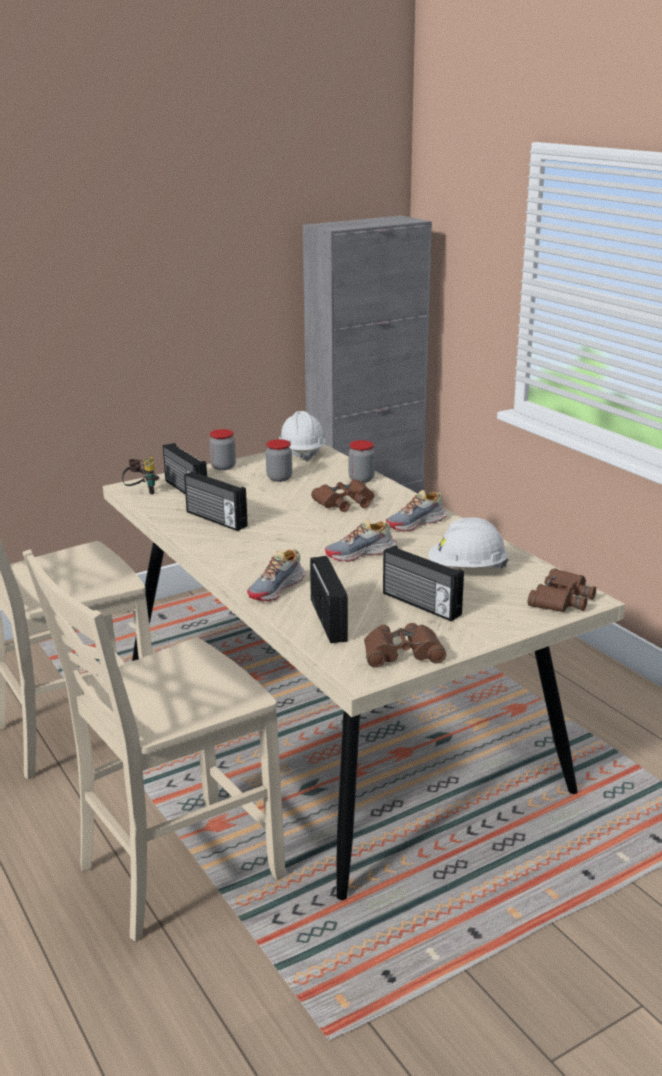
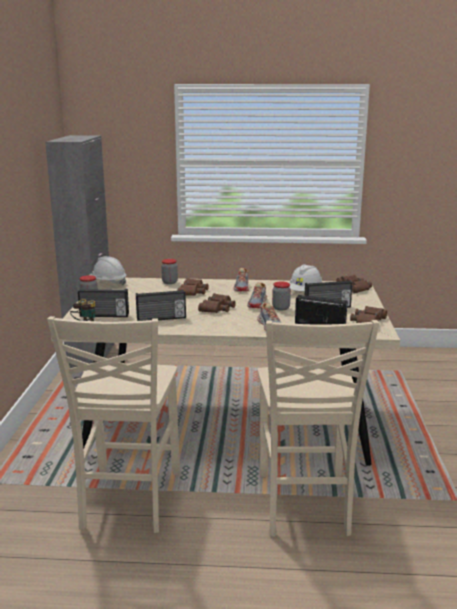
camera: 55 degrees left, 5 degrees down
jar [266,439,292,482] -> jar moved to [272,282,291,311]
none -> brown binoculars [198,293,236,313]

